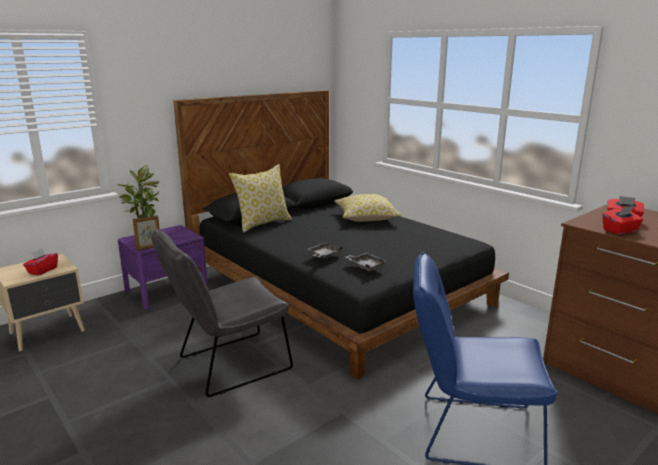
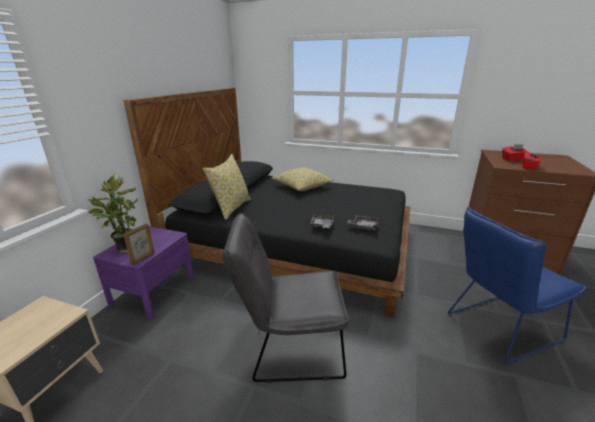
camera: 30 degrees left, 5 degrees up
red tissue box [23,248,58,276] -> none
grey chair [151,228,293,397] -> grey chair turned 60 degrees clockwise [222,213,350,383]

